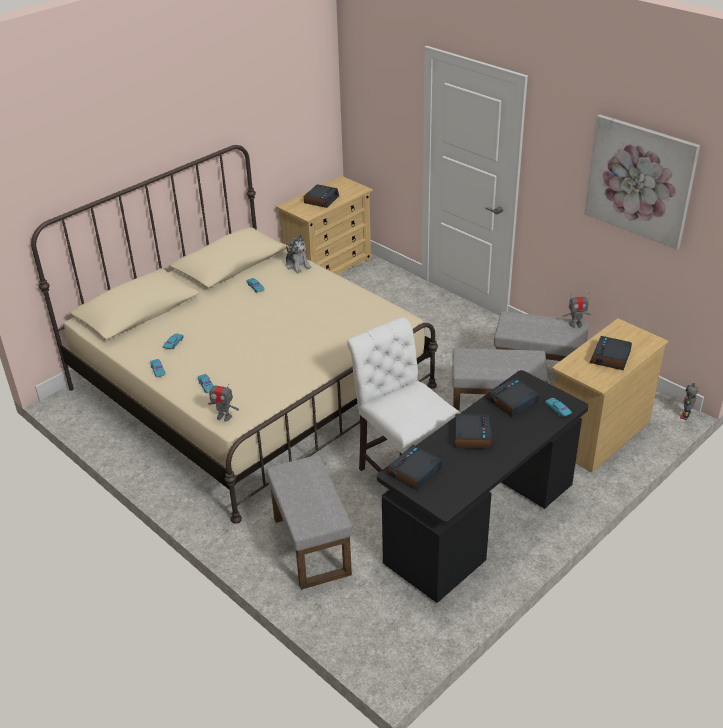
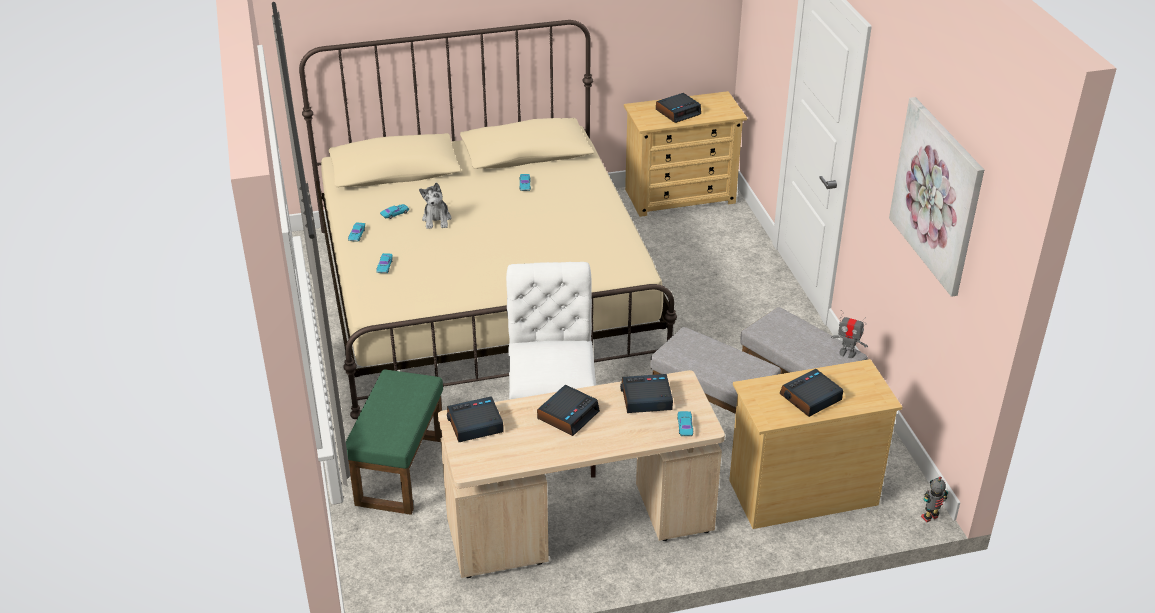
camera: 30 degrees right, 0 degrees up
toy robot [208,379,239,421] -> none
grey ottoman [266,455,352,590] -> green ottoman [346,369,443,515]
plush toy [286,234,312,273] -> plush toy moved to [419,182,451,229]
black desk [377,370,589,603] -> beige desk [438,370,725,578]

